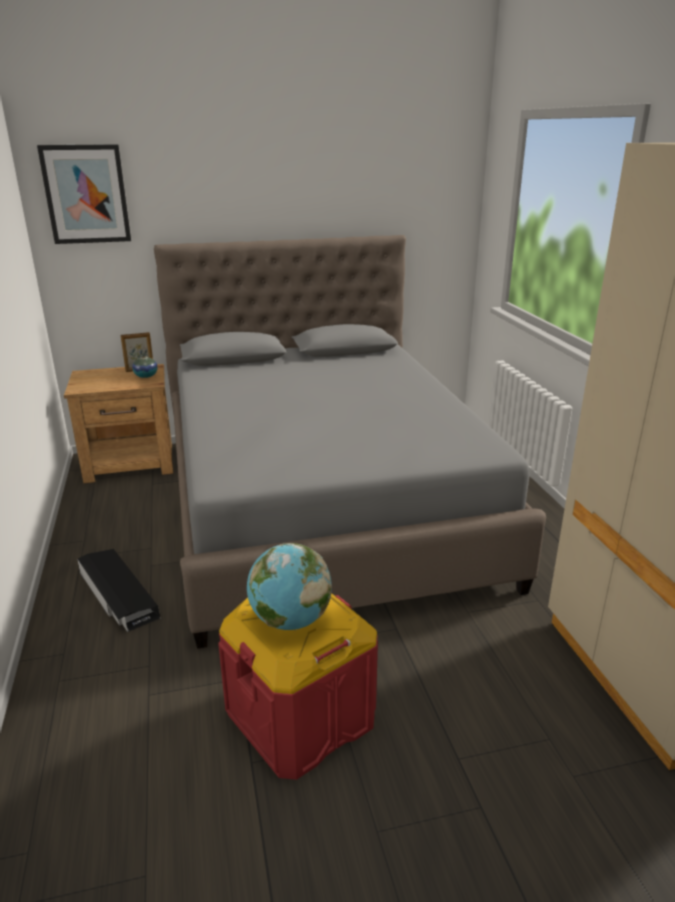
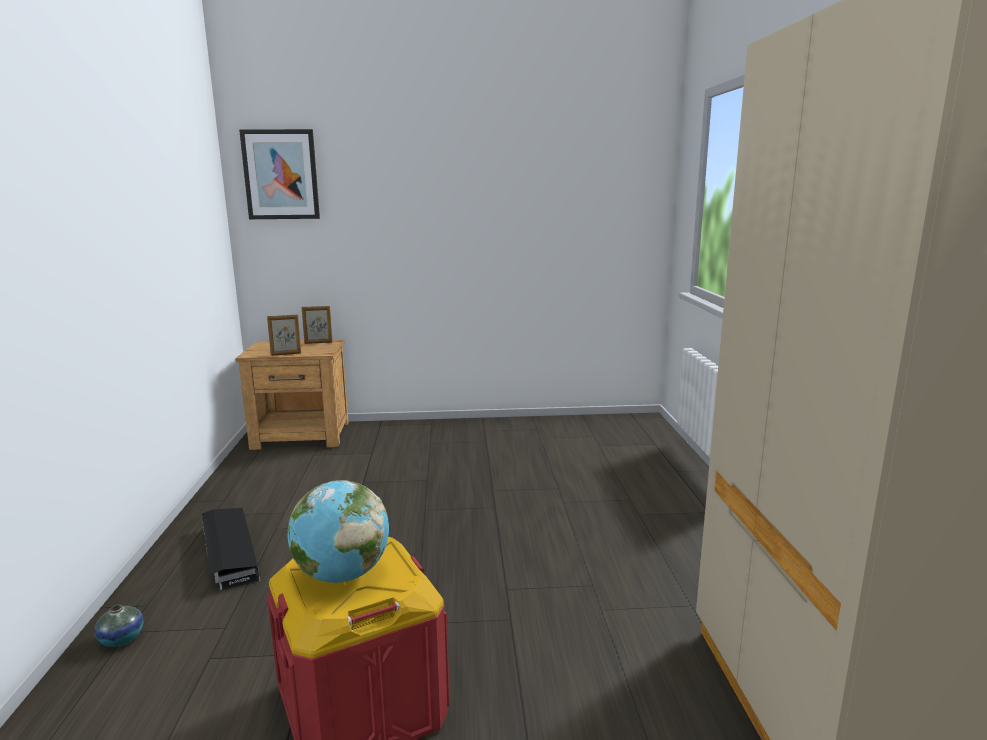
camera: 10 degrees right, 10 degrees down
vase [132,355,158,378] -> vase moved to [95,605,143,647]
grey bed [154,235,546,649] -> none
none -> picture frame [267,315,301,356]

